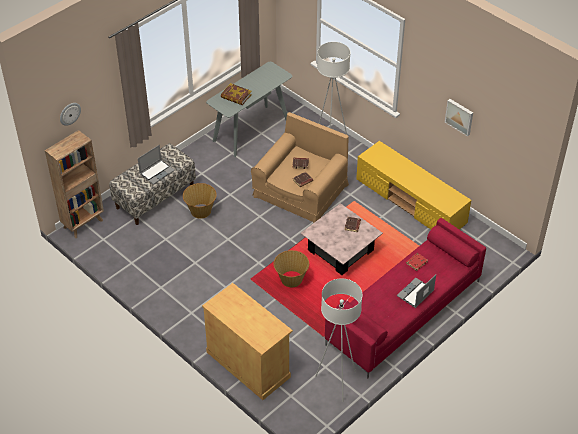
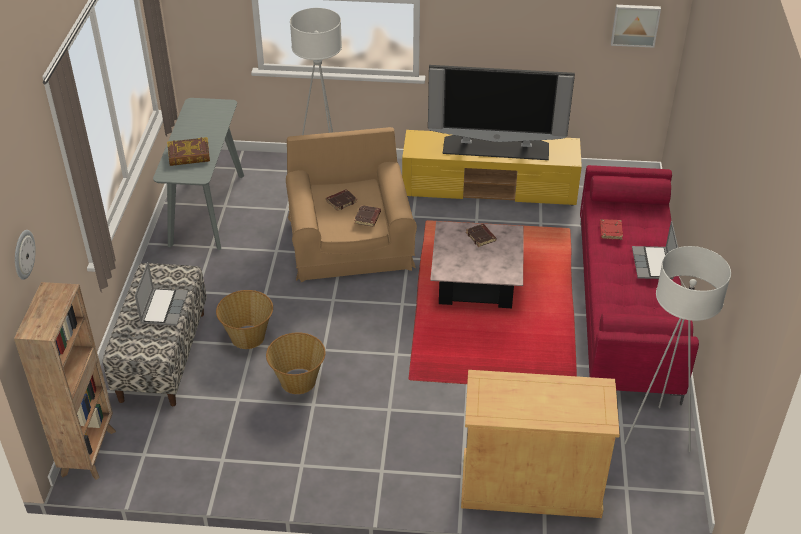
camera: 40 degrees left, 5 degrees down
basket [274,250,309,287] -> basket moved to [266,332,326,394]
picture [445,99,473,136] -> picture moved to [611,5,661,48]
none -> television [428,65,575,160]

